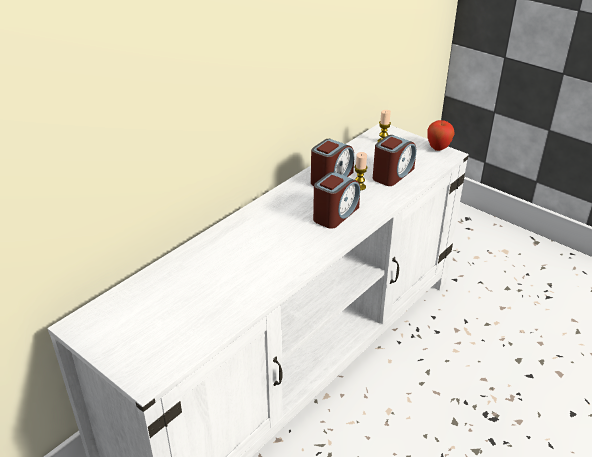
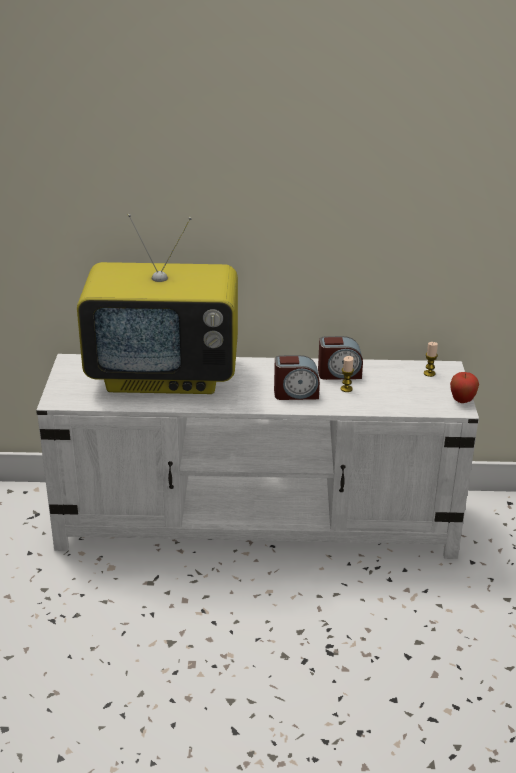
camera: 50 degrees right, 5 degrees down
alarm clock [373,135,416,186] -> none
none -> television [77,214,238,394]

